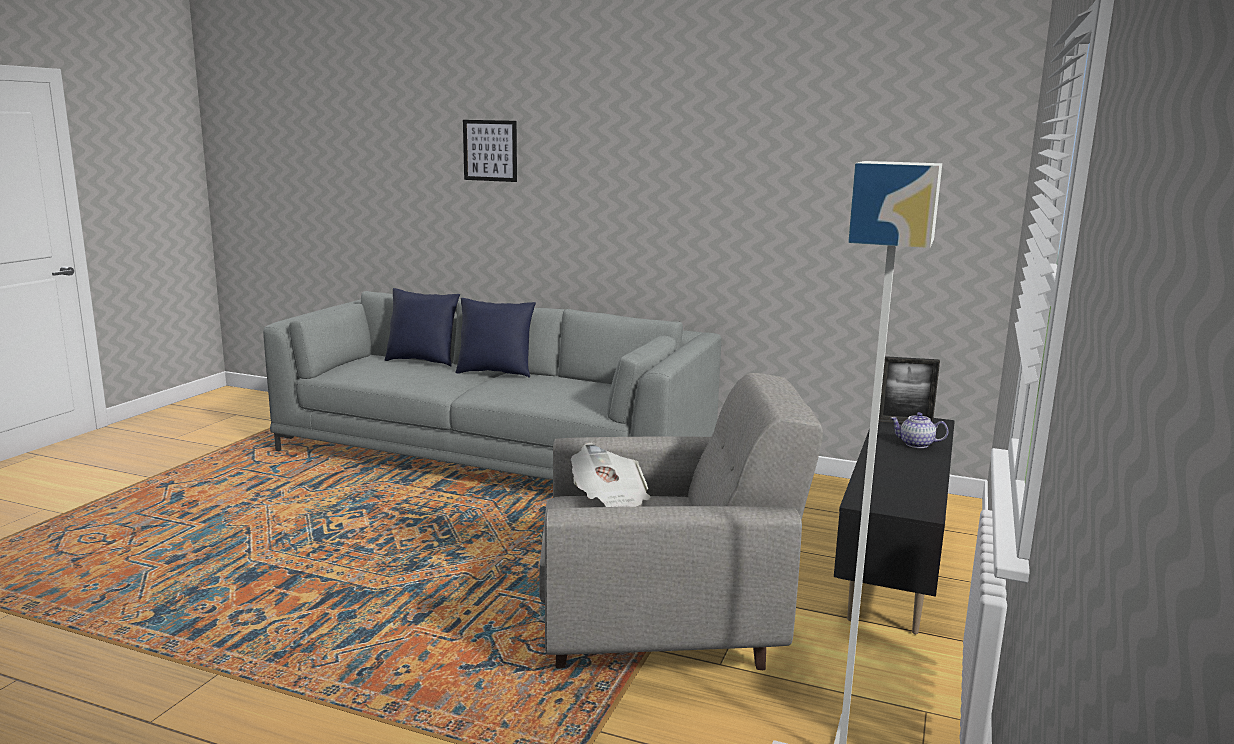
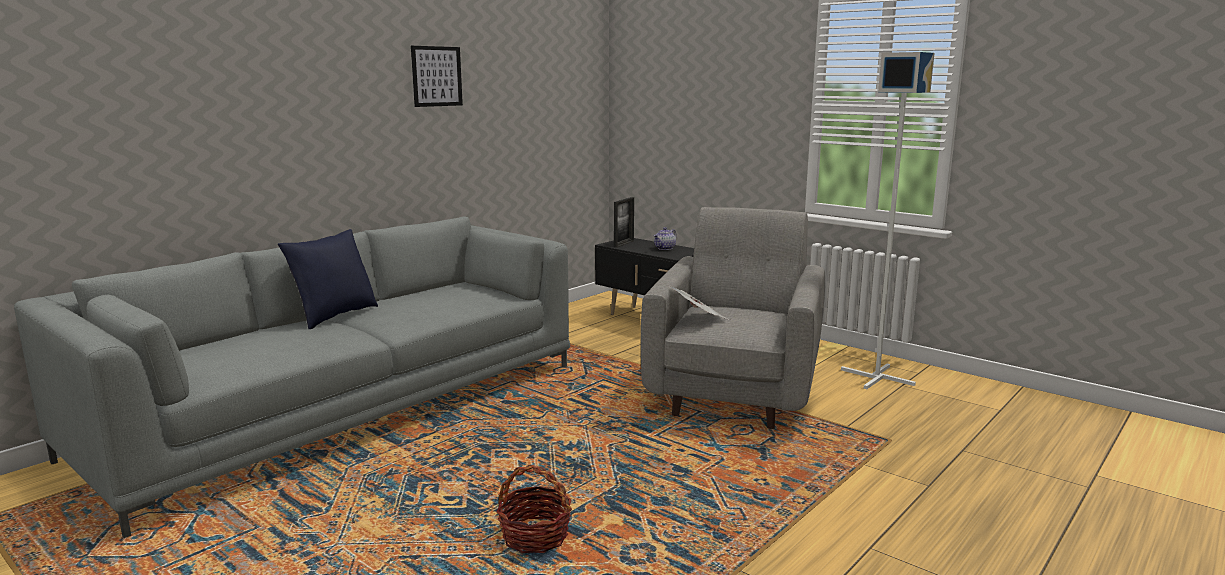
camera: 70 degrees left, 0 degrees up
blue pillow [385,288,460,367] -> none
picture [463,120,517,182] -> picture moved to [411,46,463,107]
none -> basket [497,465,572,553]

